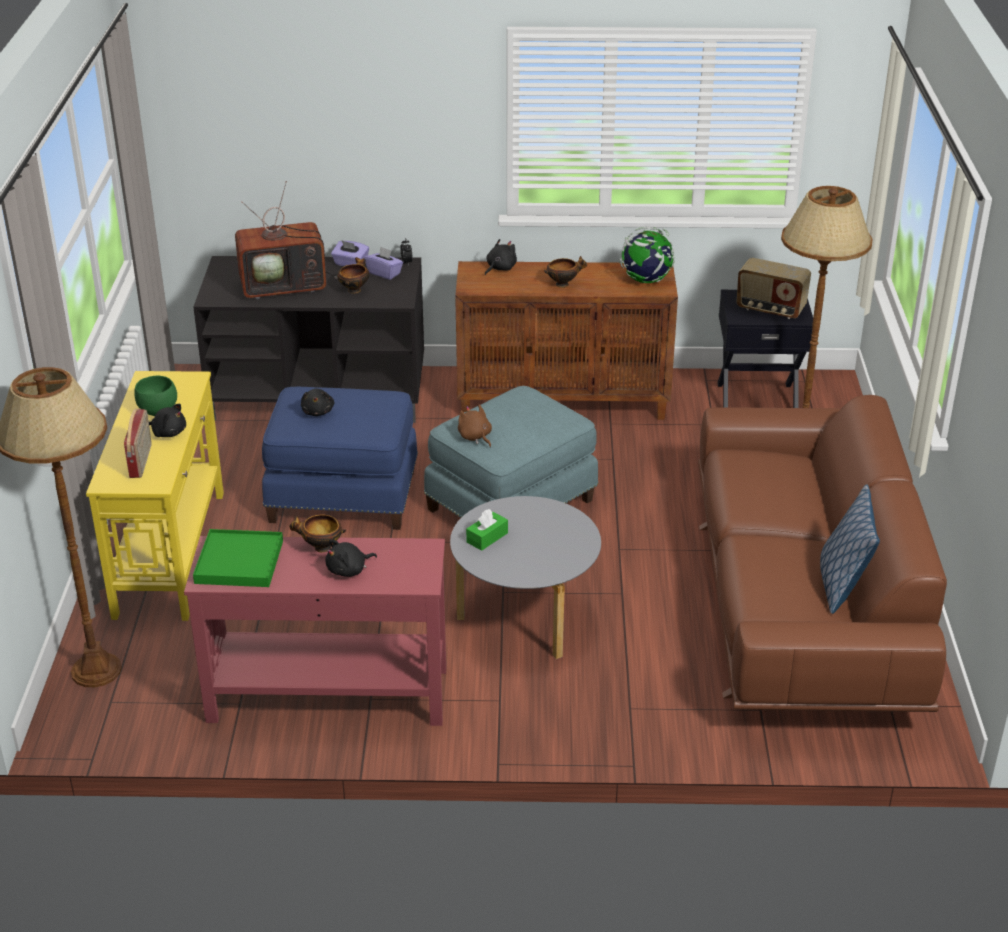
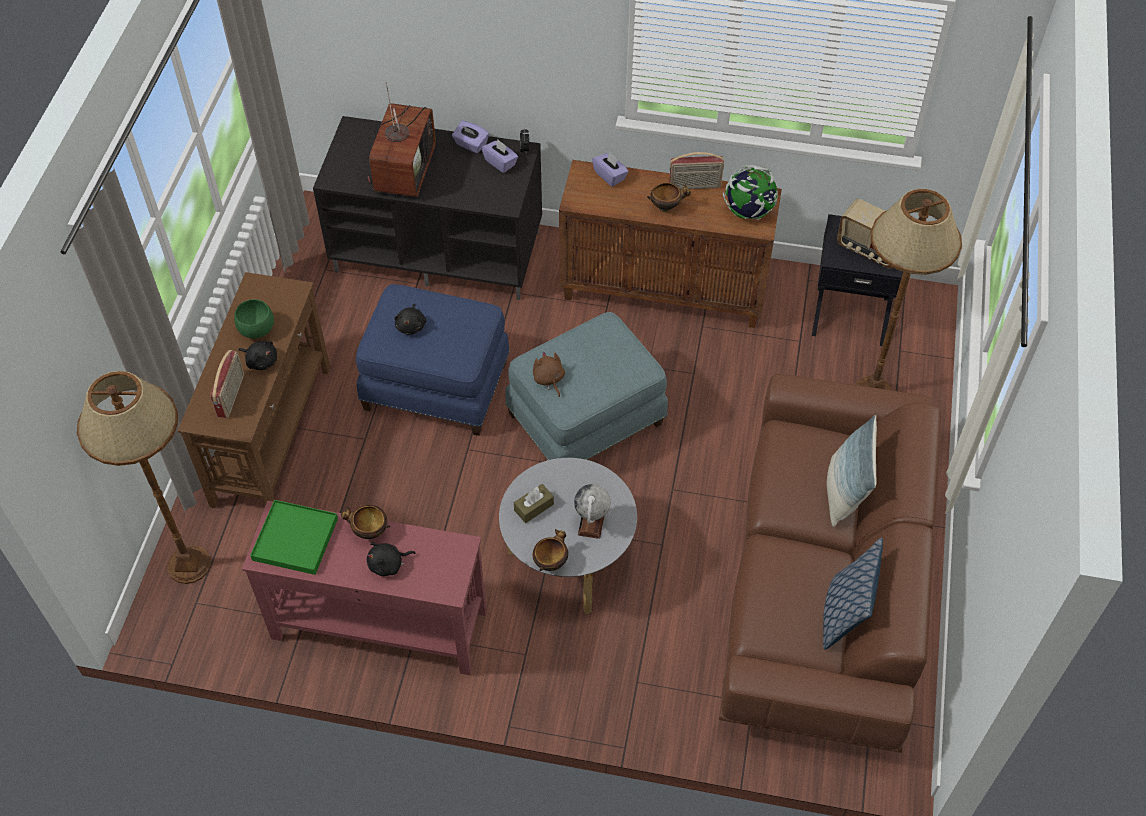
camera: 10 degrees right, 20 degrees up
yellow console table [86,371,224,621] -> brown console table [177,272,330,508]
television [235,181,338,299] -> television turned 75 degrees counterclockwise [368,82,436,197]
bowl [338,257,370,294] -> bowl moved to [533,529,568,571]
green tissue box [466,509,508,551] -> brown tissue box [514,484,554,523]
black plush toy [485,239,517,275] -> purple tissue box [592,152,629,187]
none -> globe [574,484,611,539]
none -> radio [669,152,724,189]
none -> pillow [827,415,877,527]

